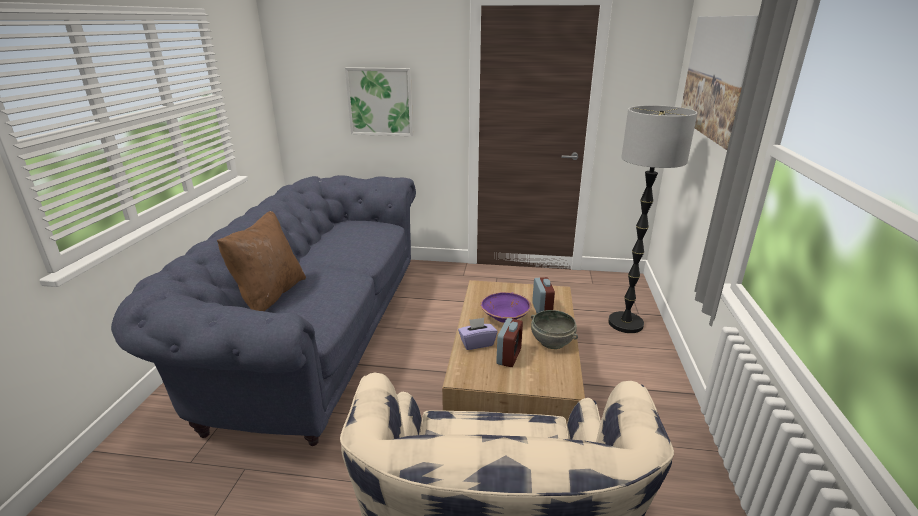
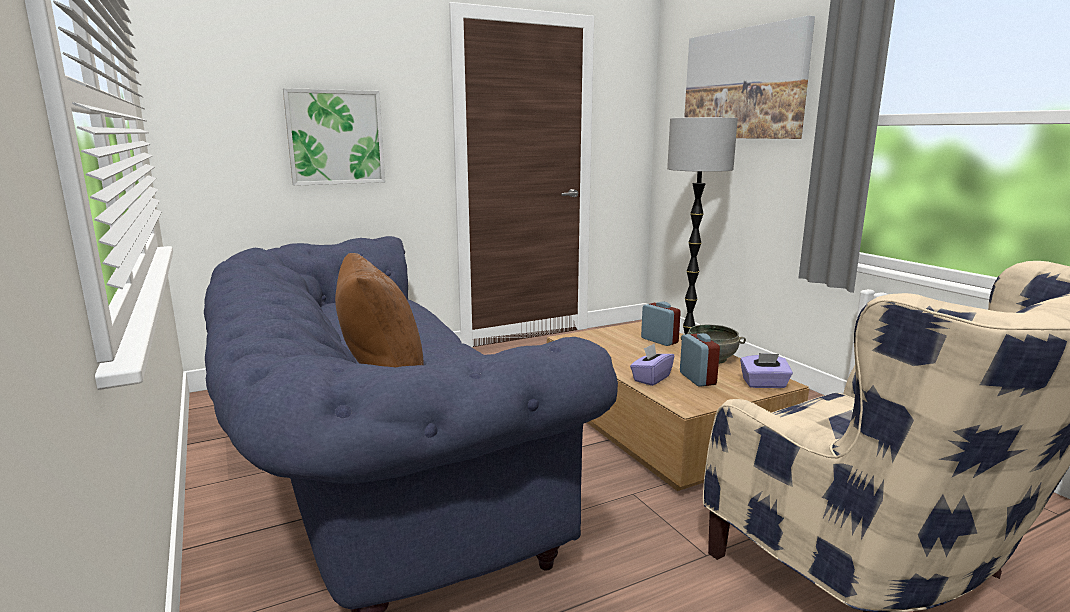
camera: 35 degrees left, 10 degrees down
purple bowl [480,292,532,323] -> none
none -> purple tissue box [740,353,793,388]

